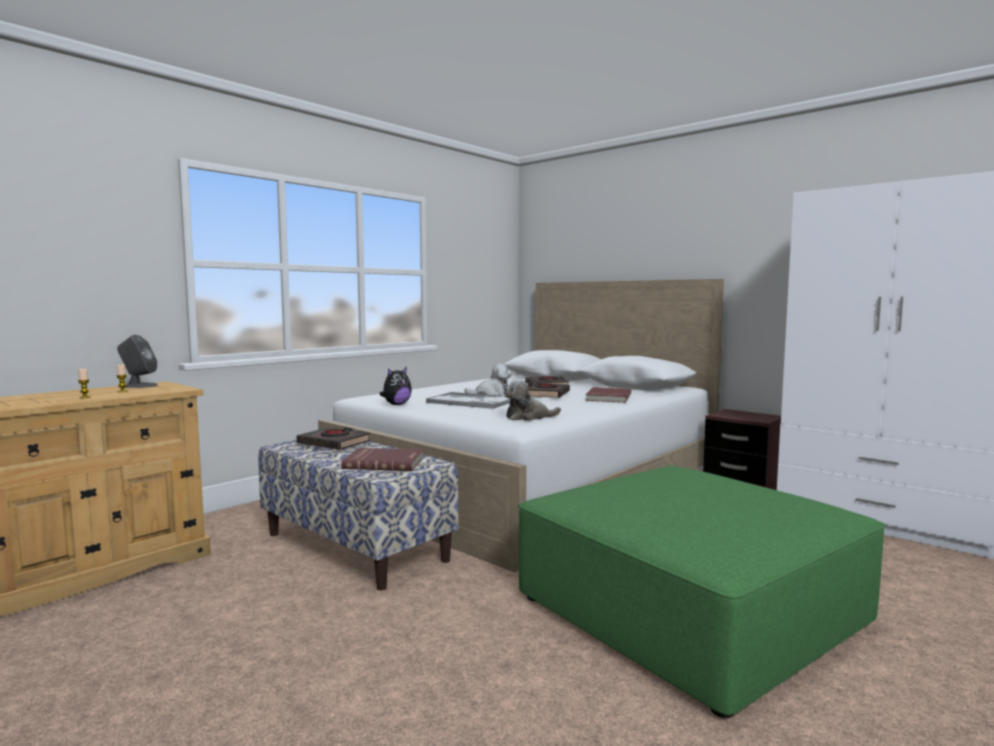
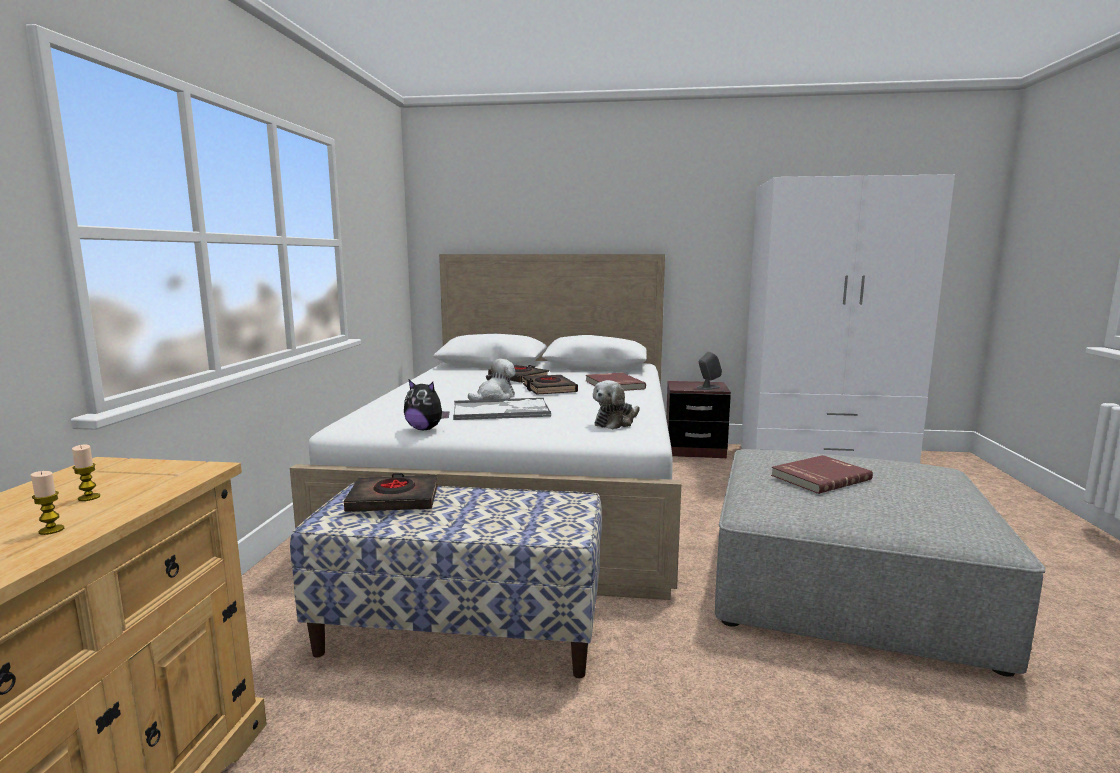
camera: 35 degrees left, 5 degrees up
grey speaker [117,335,158,388] -> grey speaker moved to [697,352,722,390]
red book [341,448,424,471] -> red book moved to [771,455,873,494]
plush toy [379,367,412,405] -> plush toy turned 105 degrees clockwise [404,380,449,430]
green ottoman [518,466,885,718] -> grey ottoman [715,449,1045,677]

